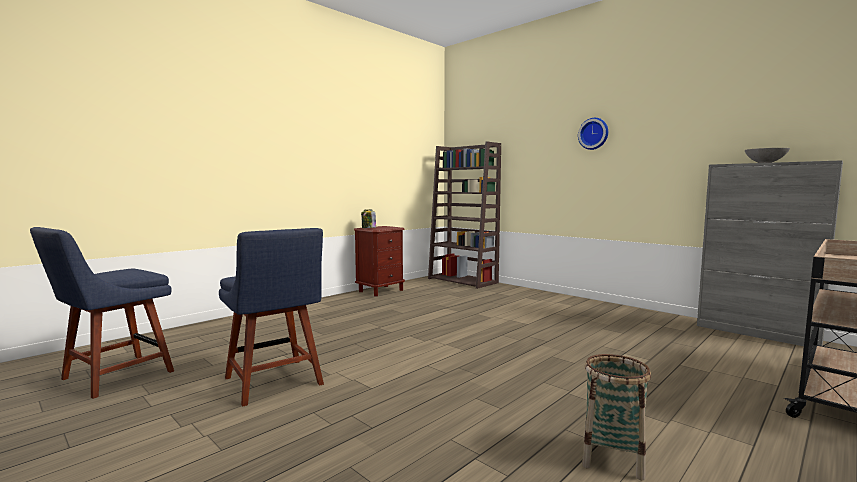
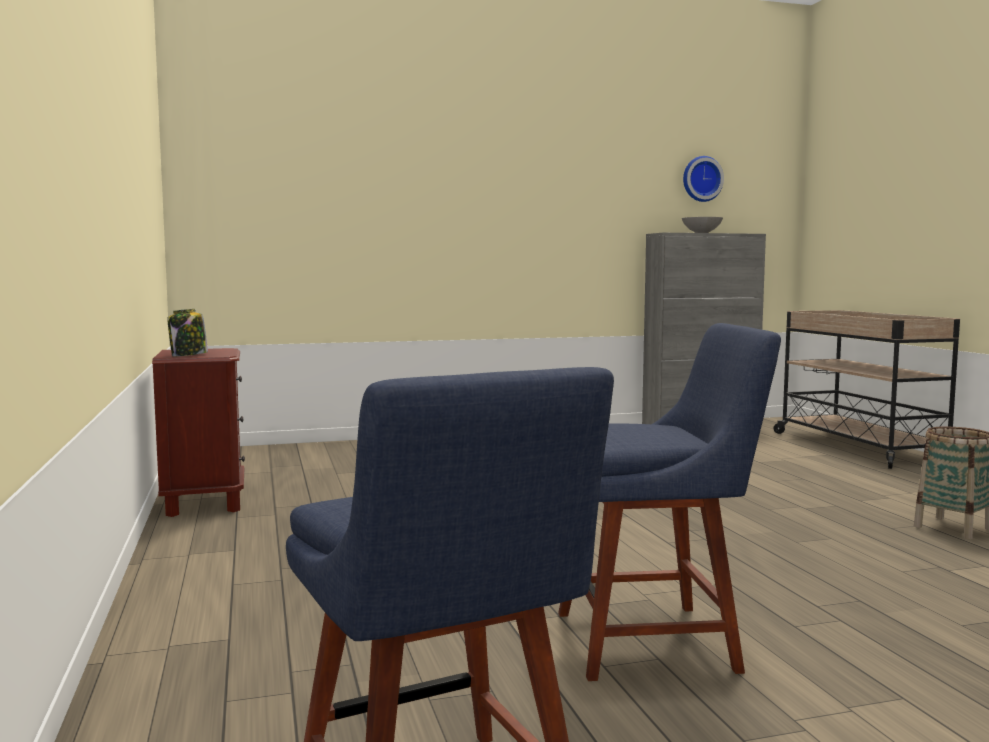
camera: 60 degrees left, 0 degrees up
brown bookcase [428,142,501,289] -> none
wall clock [578,118,608,150] -> wall clock moved to [683,156,724,202]

